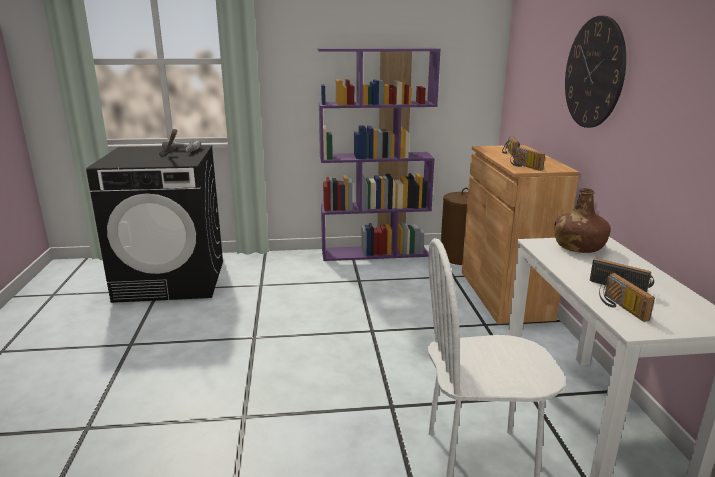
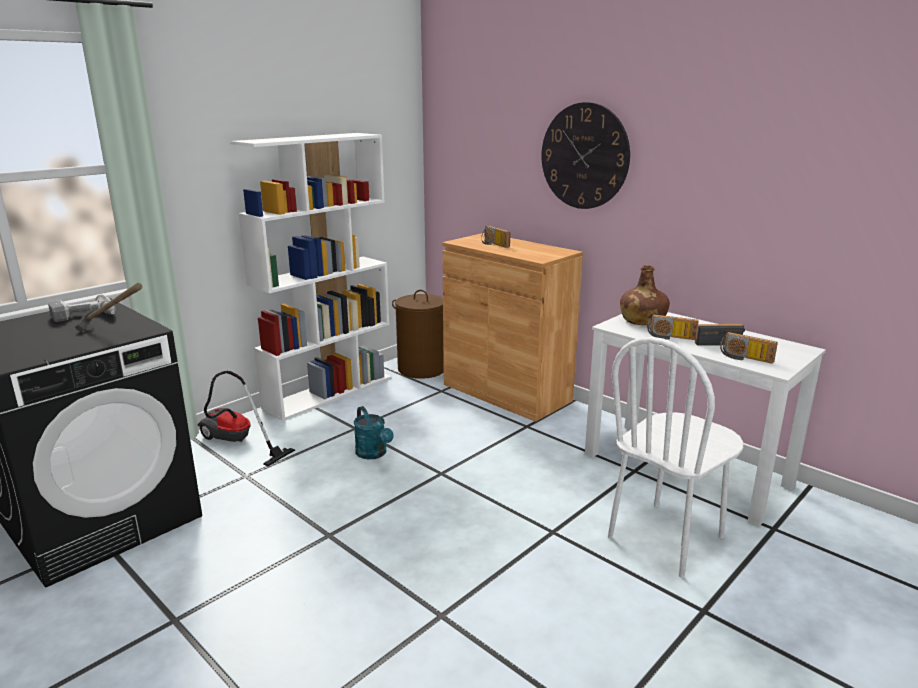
camera: 40 degrees left, 0 degrees up
purple bookcase [317,48,441,261] -> white bookcase [230,133,392,421]
radio [510,147,545,171] -> radio moved to [647,314,699,340]
none -> vacuum cleaner [197,371,295,466]
none -> turquoise watering can [354,406,394,460]

